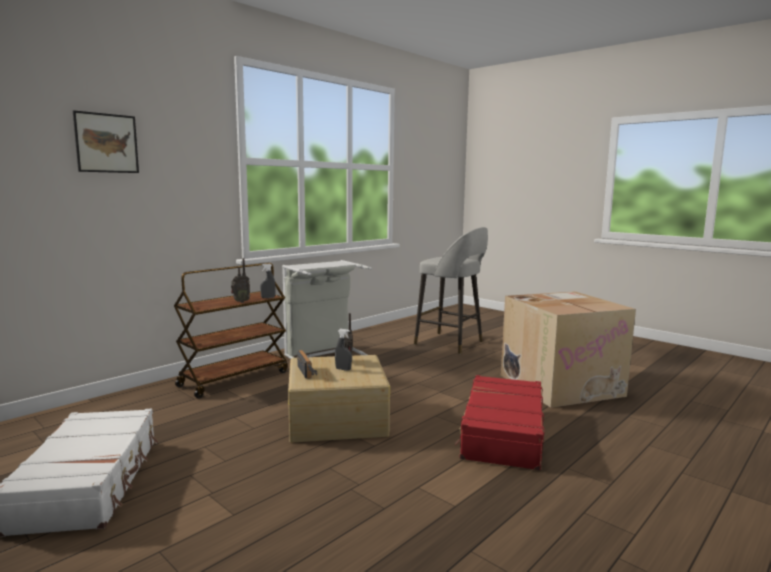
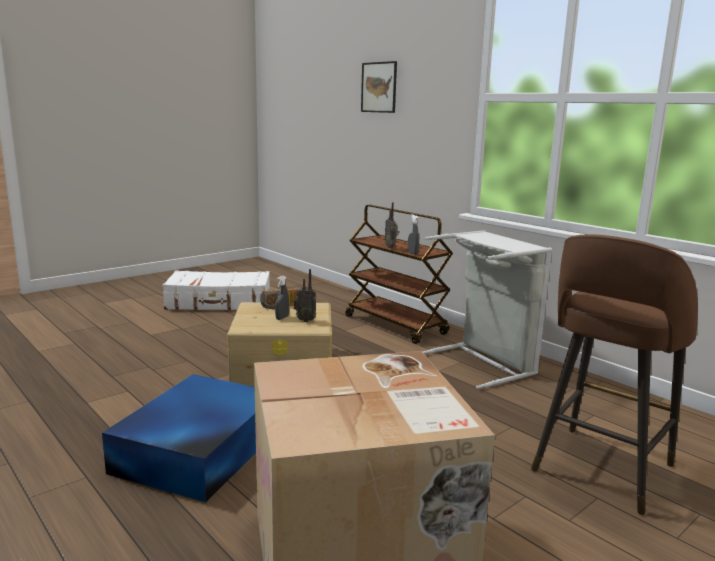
camera: 95 degrees right, 5 degrees up
grey stool [414,227,488,354] -> brown stool [531,234,698,515]
red suitcase [455,375,544,470] -> blue storage box [102,374,256,502]

